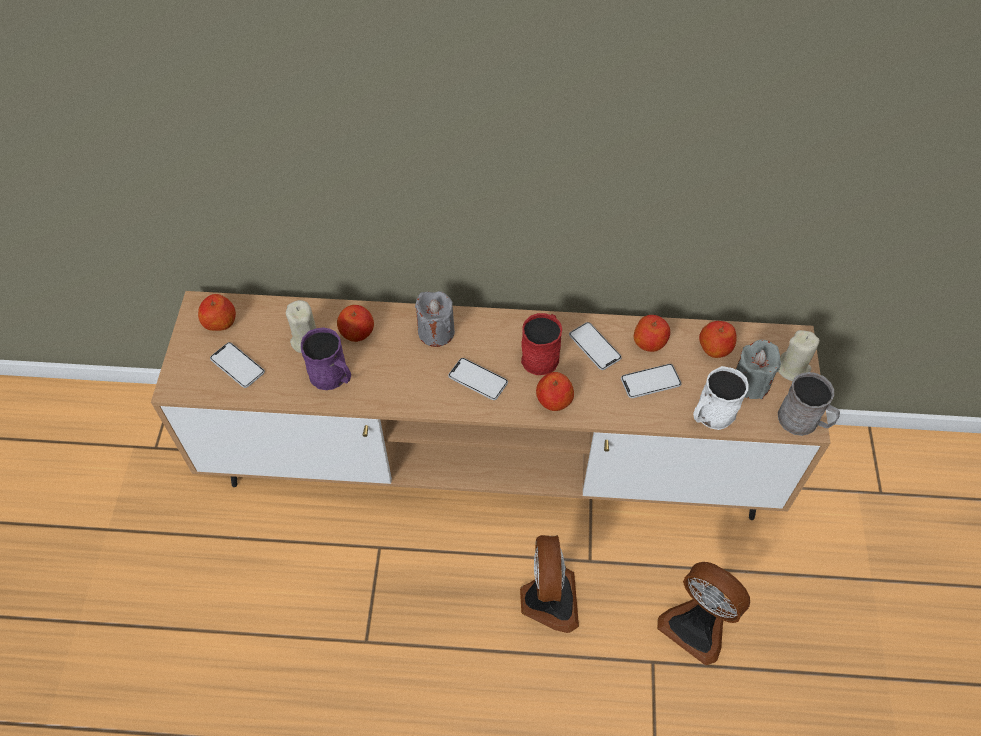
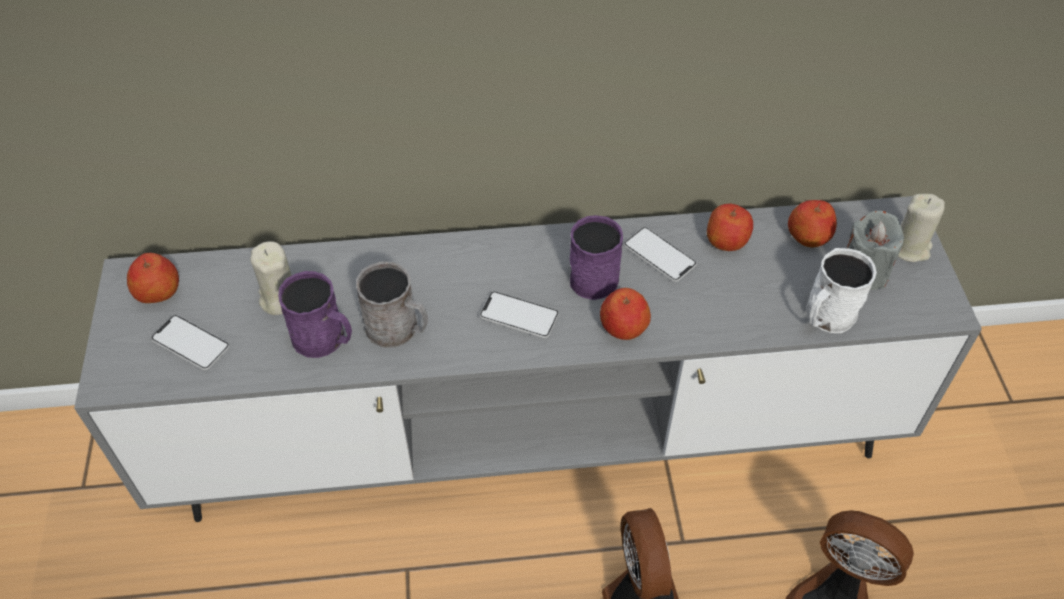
camera: 10 degrees left, 5 degrees down
brown tv stand [151,291,830,520] -> grey tv stand [74,196,982,522]
apple [337,305,374,342] -> none
grey candle [415,291,455,347] -> none
red mug [521,313,562,375] -> purple mug [570,215,623,300]
phone [621,364,681,398] -> none
grey mug [778,372,840,436] -> grey mug moved to [356,262,428,348]

